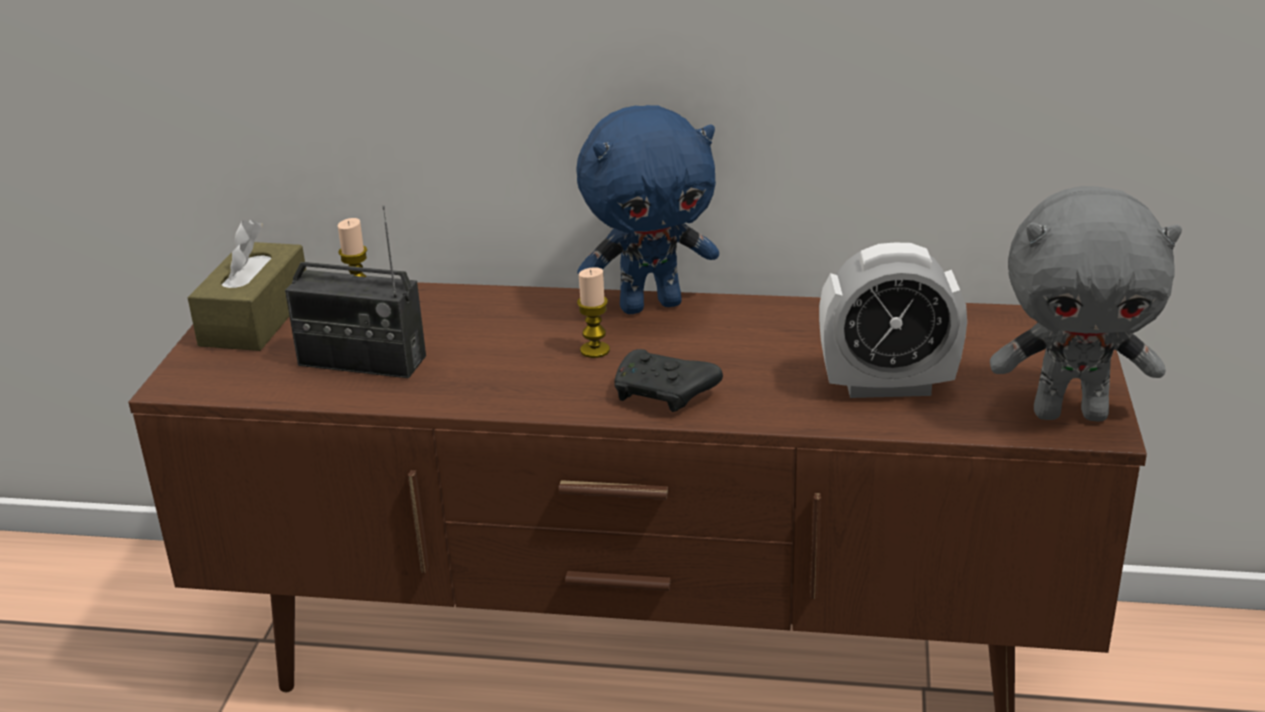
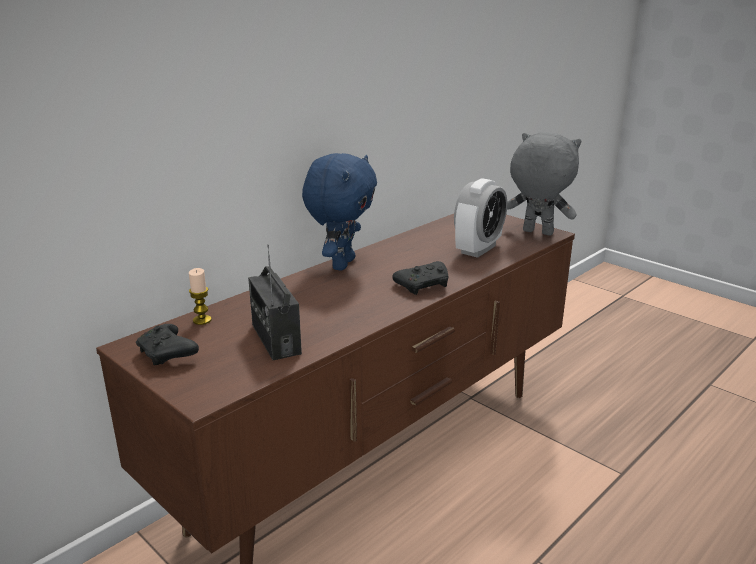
camera: 55 degrees left, 5 degrees down
brown tissue box [187,219,306,351] -> black game controller [136,324,199,366]
radio [285,206,426,378] -> radio turned 105 degrees clockwise [248,245,302,360]
candle [577,267,610,358] -> none
grey plush toy [990,186,1182,422] -> grey plush toy turned 105 degrees counterclockwise [507,132,581,235]

